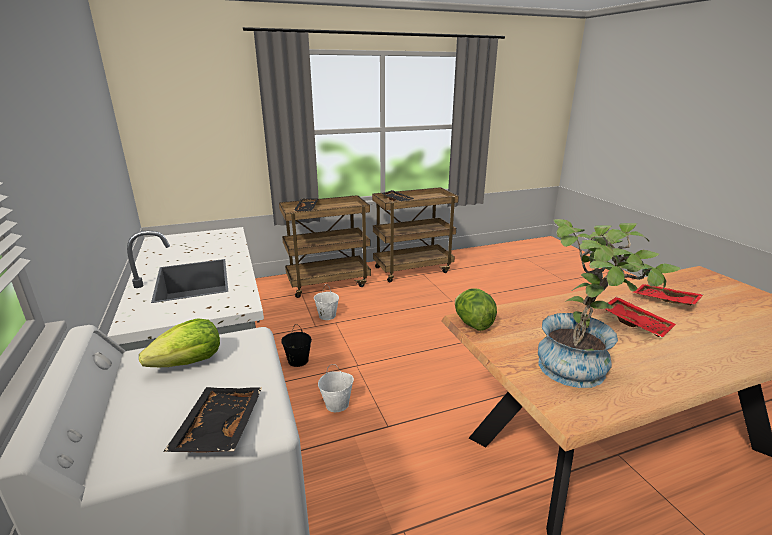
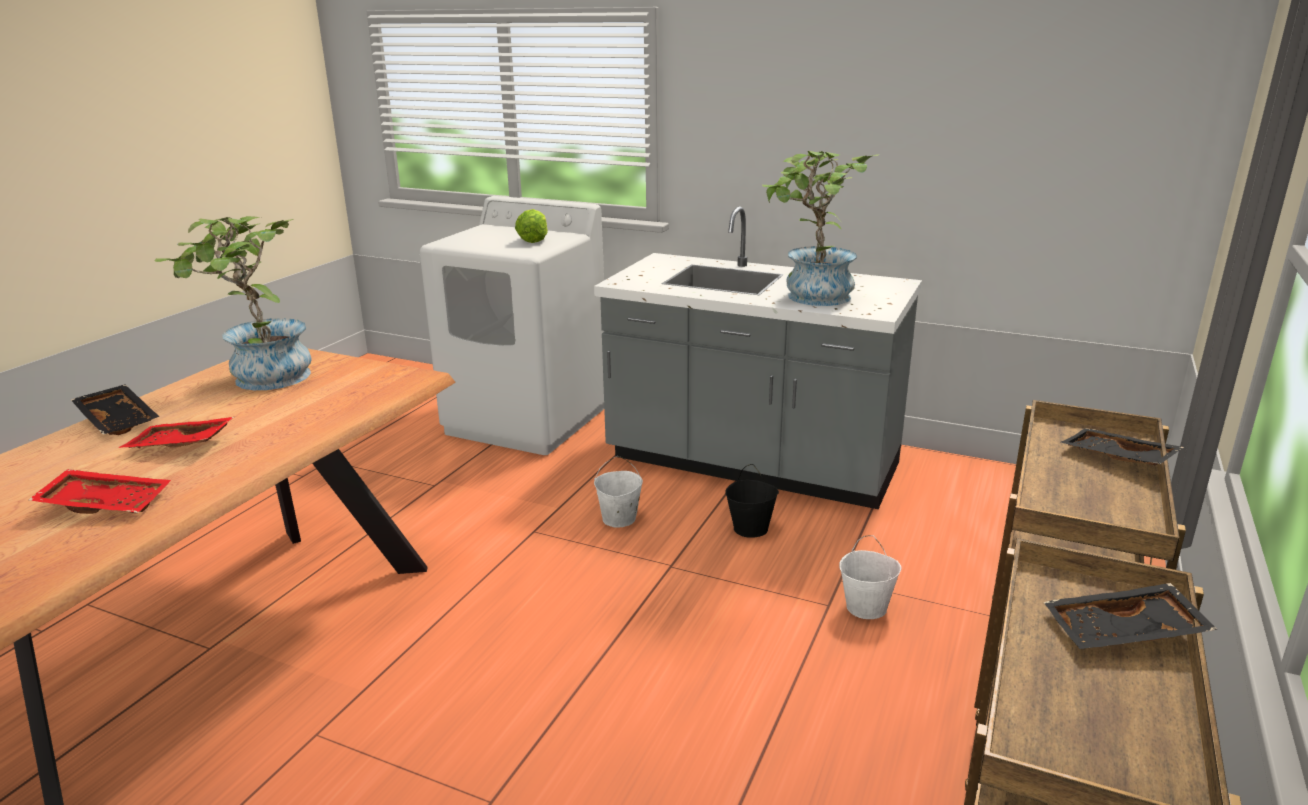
camera: 135 degrees right, 0 degrees up
black tray [163,387,262,453] -> black tray moved to [71,384,160,435]
lettuce [455,288,497,331] -> none
none -> potted plant [762,151,879,306]

